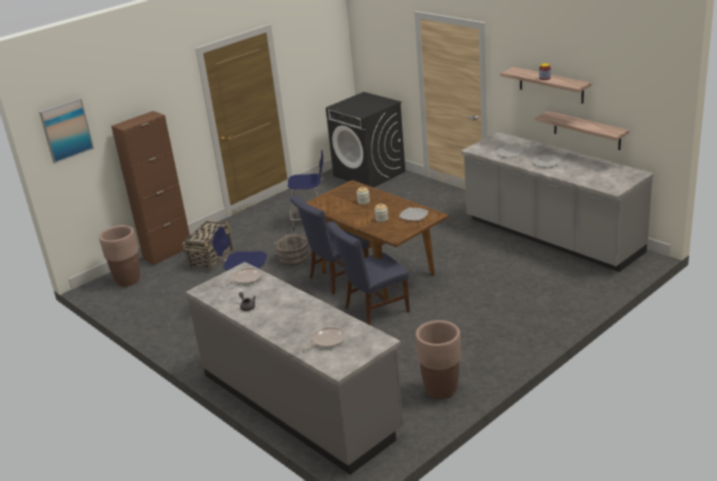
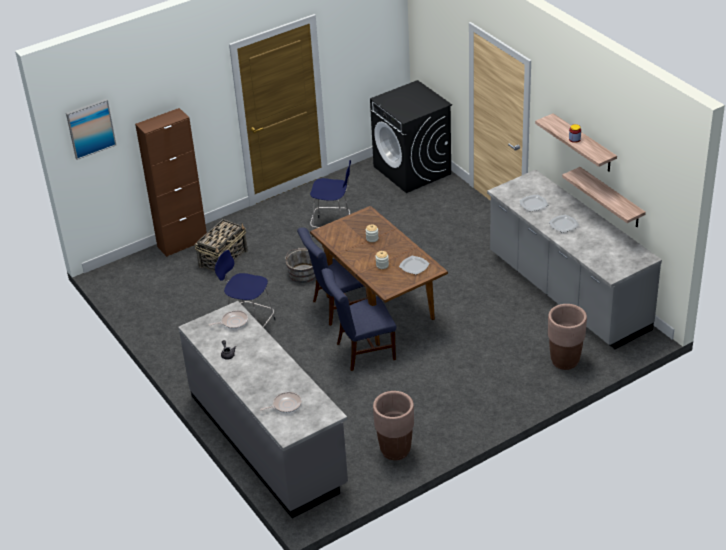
camera: 10 degrees right, 10 degrees up
brown planter [99,225,141,287] -> brown planter moved to [548,304,587,370]

